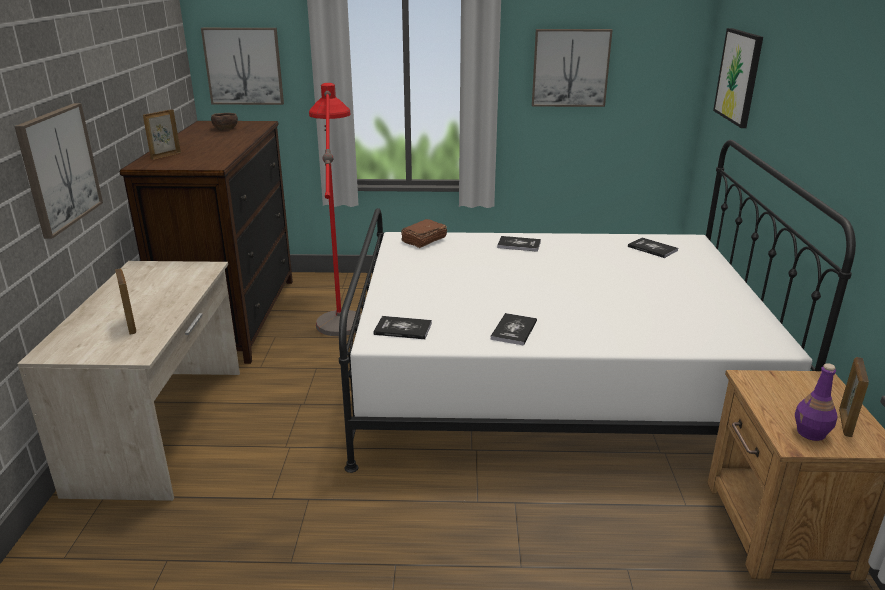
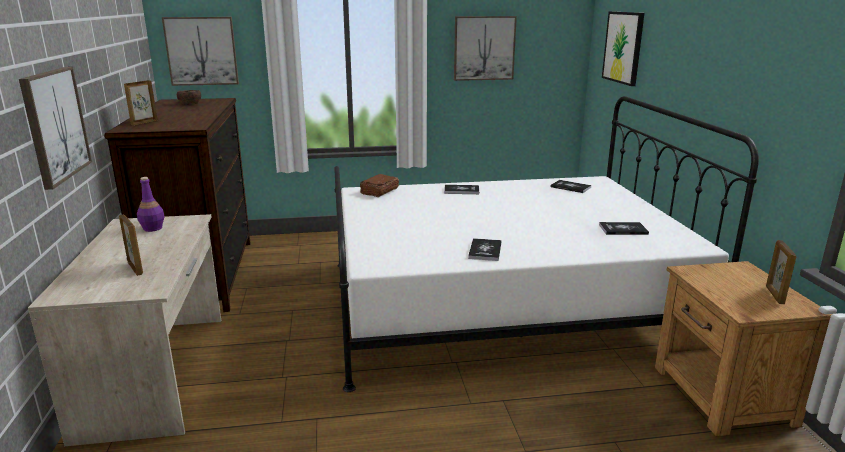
camera: 10 degrees left, 5 degrees down
red floor lamp [309,83,361,336] -> none
book [373,316,432,339] -> book moved to [599,222,649,235]
purple bottle [795,363,838,441] -> purple bottle moved to [137,177,164,232]

